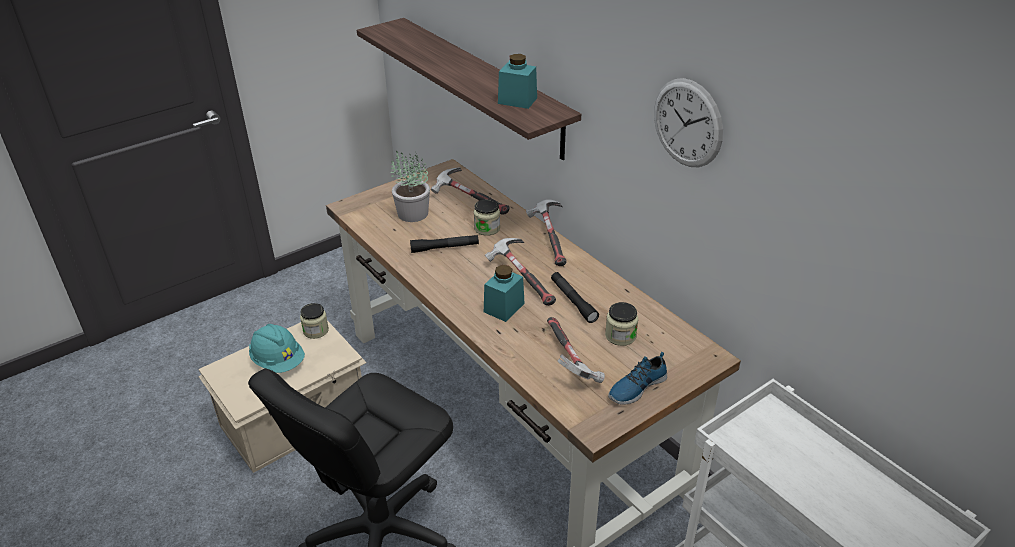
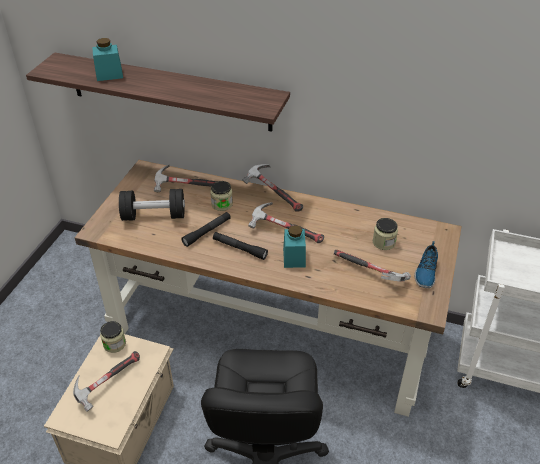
camera: 35 degrees left, 5 degrees up
turquoise hard hat [249,324,305,373] -> hammer [73,351,140,412]
potted plant [391,151,430,222] -> black dumbbell [119,189,185,221]
turquoise jar [498,54,537,109] -> turquoise jar moved to [92,38,123,81]
black flashlight [551,272,599,323] -> black flashlight moved to [213,232,268,260]
wall clock [654,78,723,167] -> none

